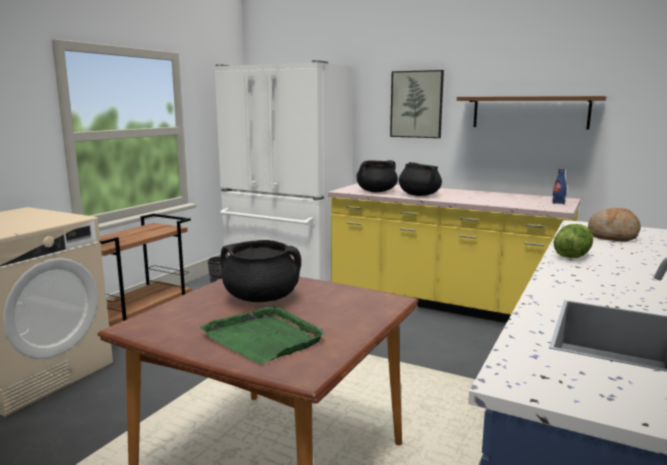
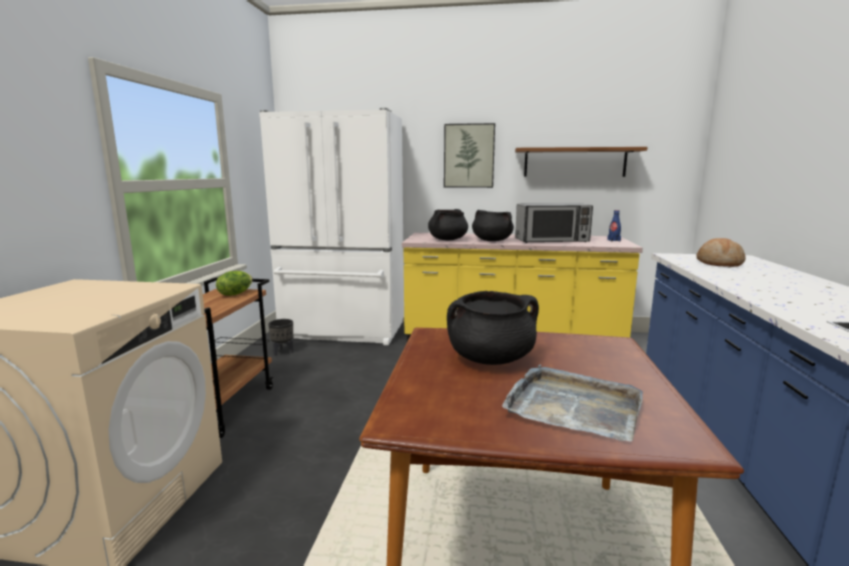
camera: 20 degrees left, 0 degrees up
green tray [200,305,324,364] -> grey tray [502,365,643,442]
lettuce [554,224,593,258] -> lettuce moved to [216,271,253,296]
none -> microwave [515,203,593,243]

